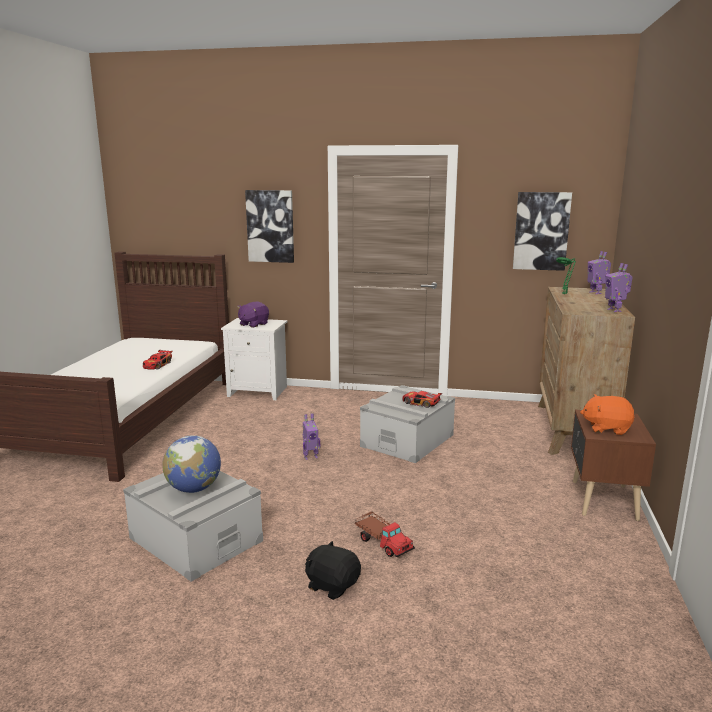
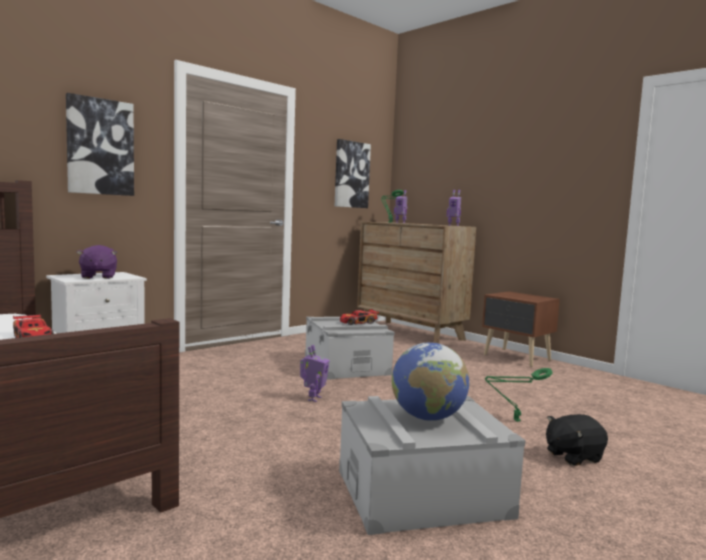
camera: 55 degrees left, 10 degrees down
toy truck [355,511,415,557] -> green table lamp [485,368,553,422]
orange plush toy [580,394,635,435] -> none

